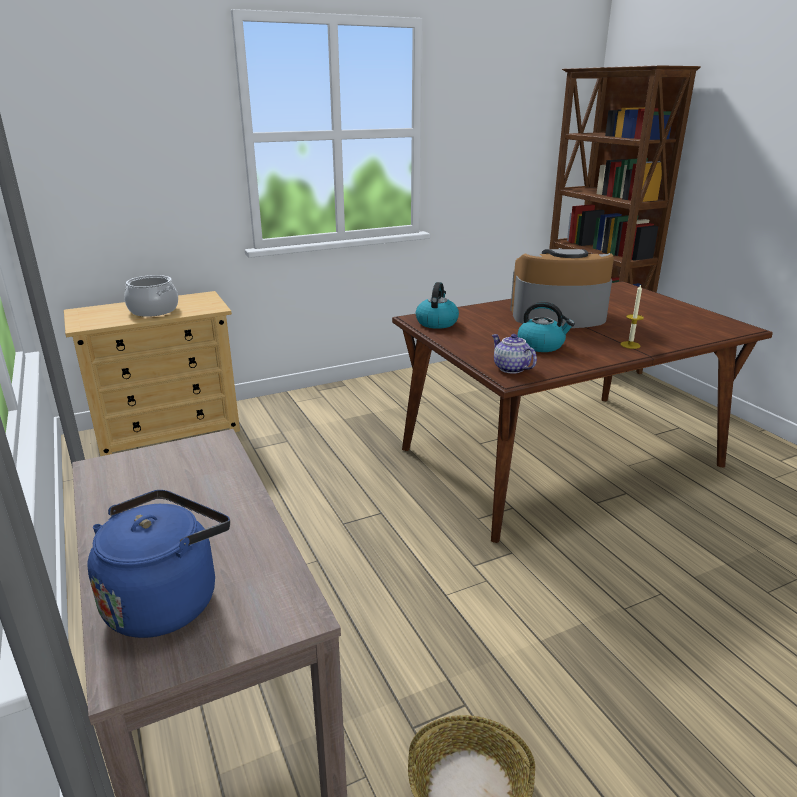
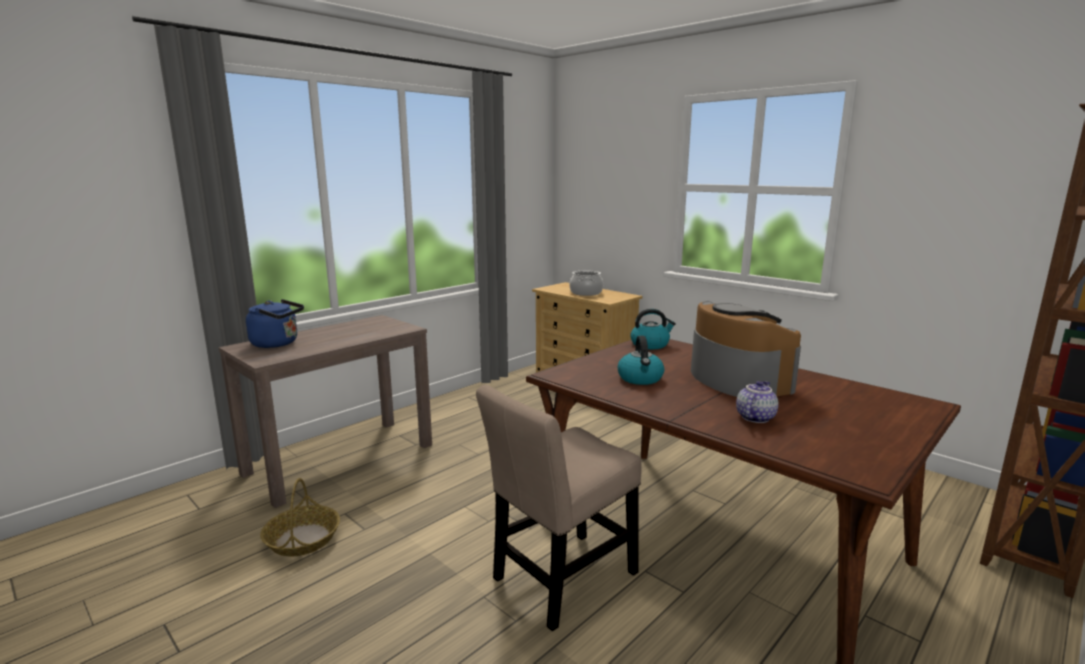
camera: 70 degrees right, 10 degrees down
teapot [492,334,537,374] -> teapot moved to [736,381,779,423]
candle [620,284,644,349] -> none
none -> beige chair [476,385,642,631]

